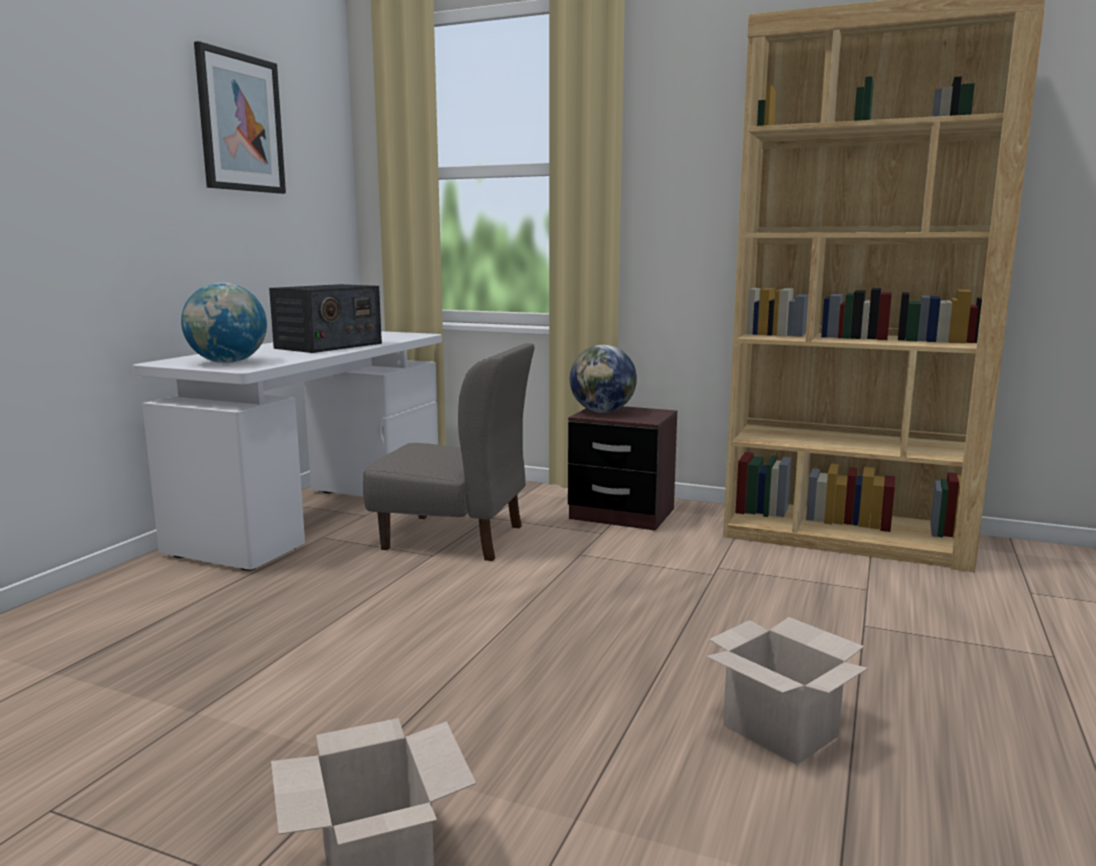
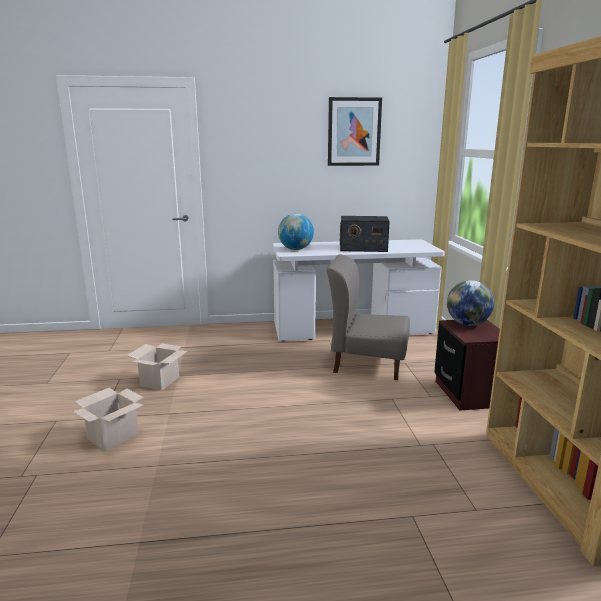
camera: 60 degrees right, 5 degrees up
grey chair [363,343,534,561] -> grey chair turned 120 degrees clockwise [327,254,410,380]
cardboard box [706,617,868,765] -> cardboard box moved to [127,343,187,390]

